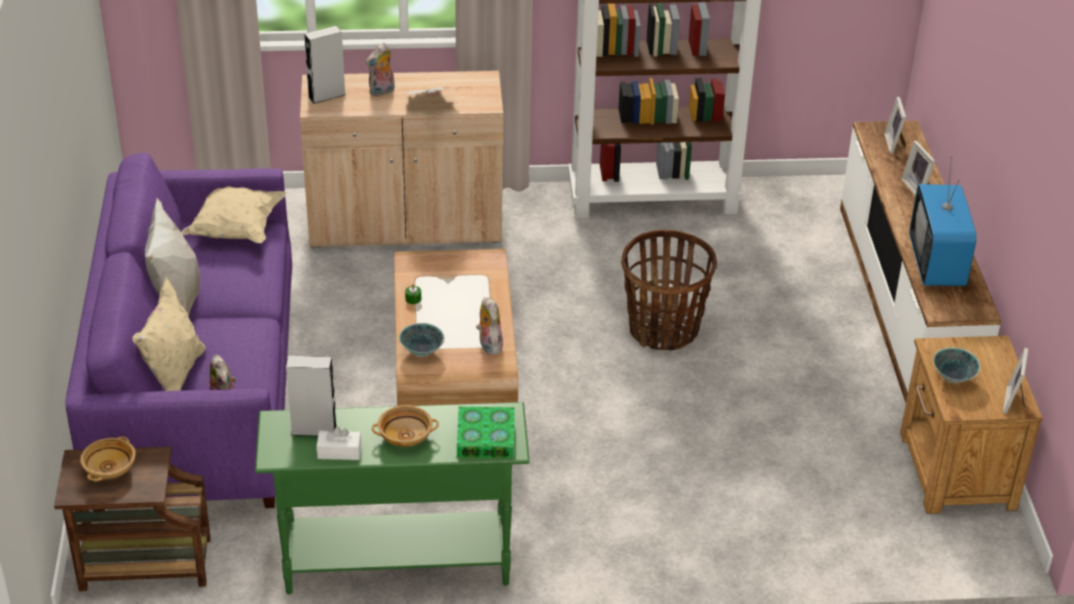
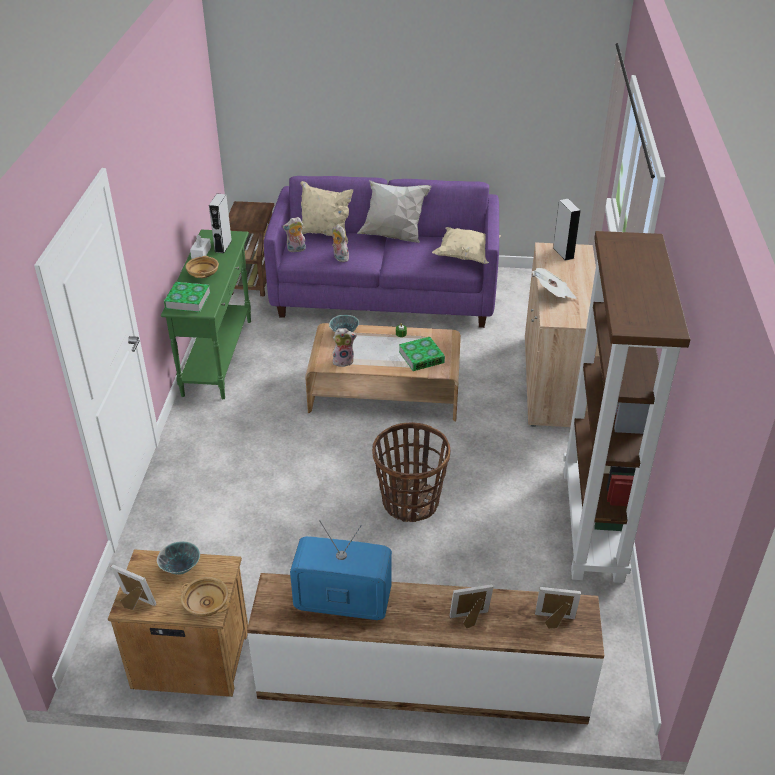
camera: 100 degrees right, 0 degrees up
beige bowl [80,437,136,481] -> beige bowl moved to [181,577,230,617]
plush toy [366,43,395,97] -> plush toy moved to [332,225,349,262]
none -> book [399,337,445,371]

